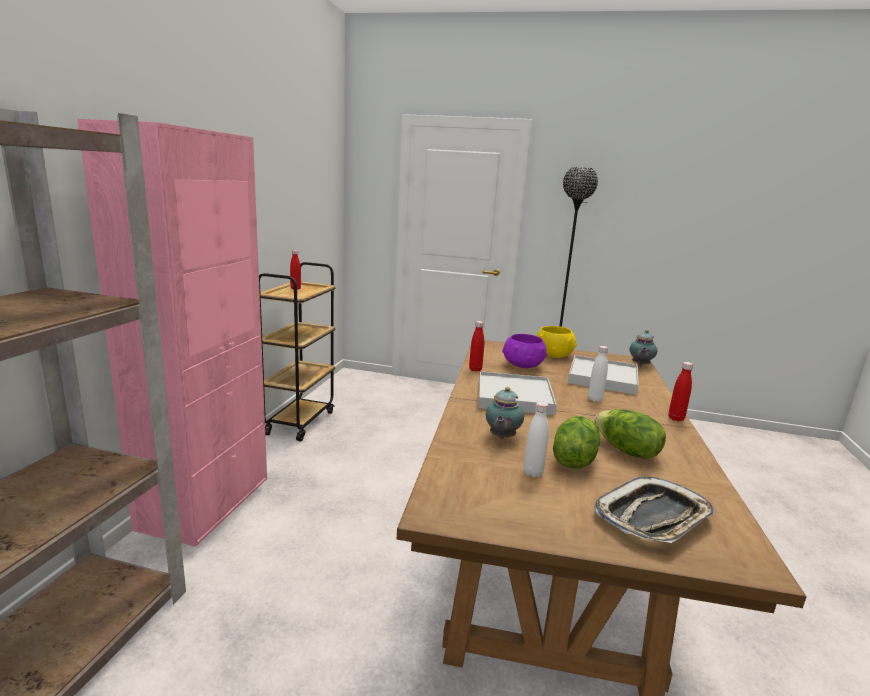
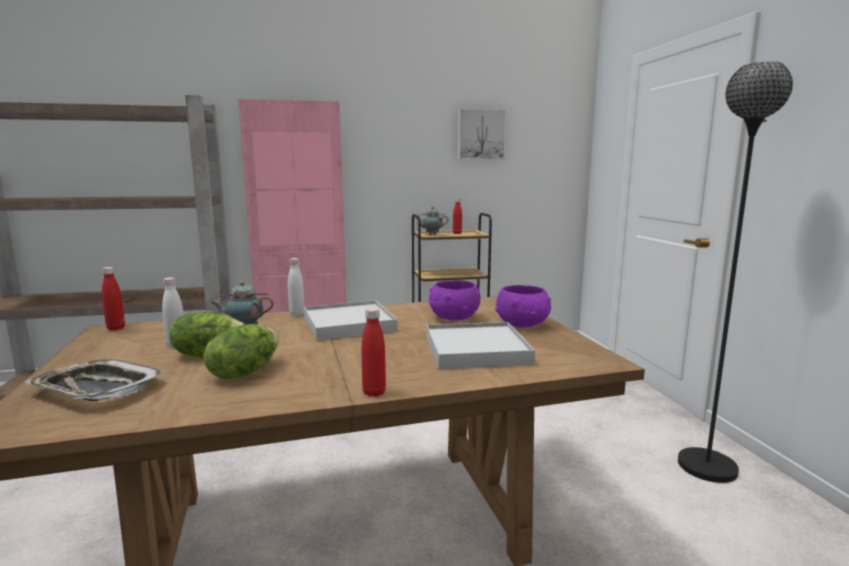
camera: 65 degrees right, 5 degrees down
red bottle [469,321,484,371] -> red bottle moved to [102,267,125,330]
yellow bowl [537,326,577,358] -> purple bowl [495,285,551,327]
white bottle [588,346,608,402] -> white bottle moved to [288,258,305,316]
teapot [630,330,657,366] -> teapot moved to [416,207,449,235]
none -> picture [458,109,507,160]

